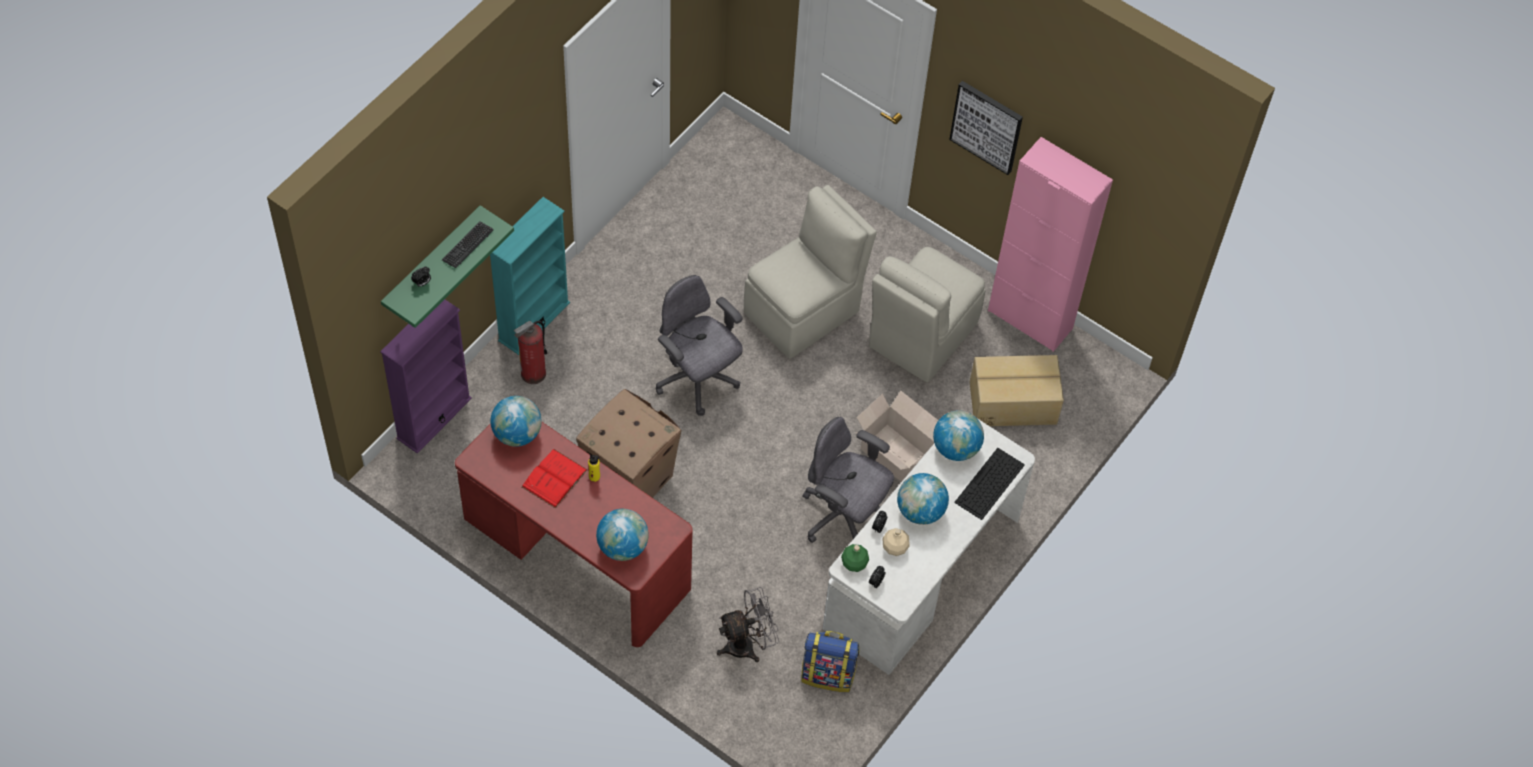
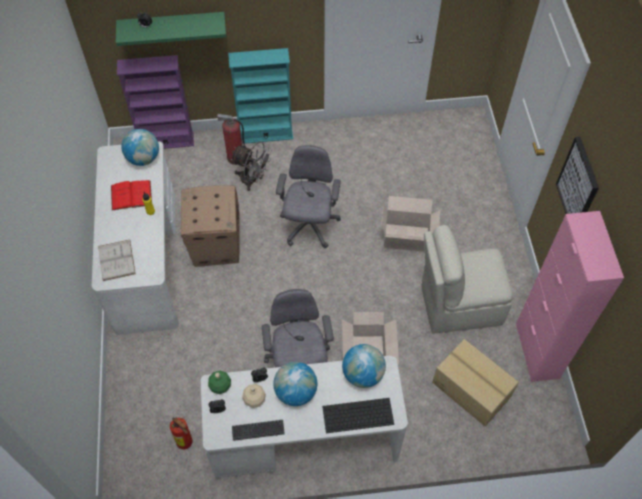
camera: 50 degrees right, 0 degrees up
keyboard [442,222,494,268] -> keyboard moved to [232,420,285,441]
red desk [455,422,693,647] -> white desk [92,141,179,335]
globe [596,509,649,561] -> white book [98,240,136,281]
grey fan [717,587,779,662] -> grey fan moved to [231,141,272,191]
beige chair [744,185,877,359] -> cardboard box [381,196,440,252]
backpack [801,631,859,692] -> fire extinguisher [170,417,192,450]

